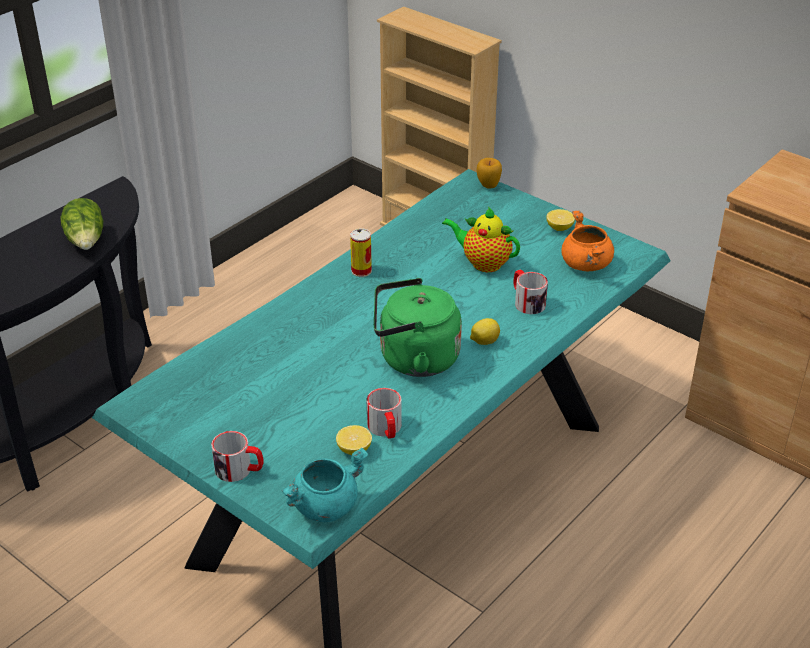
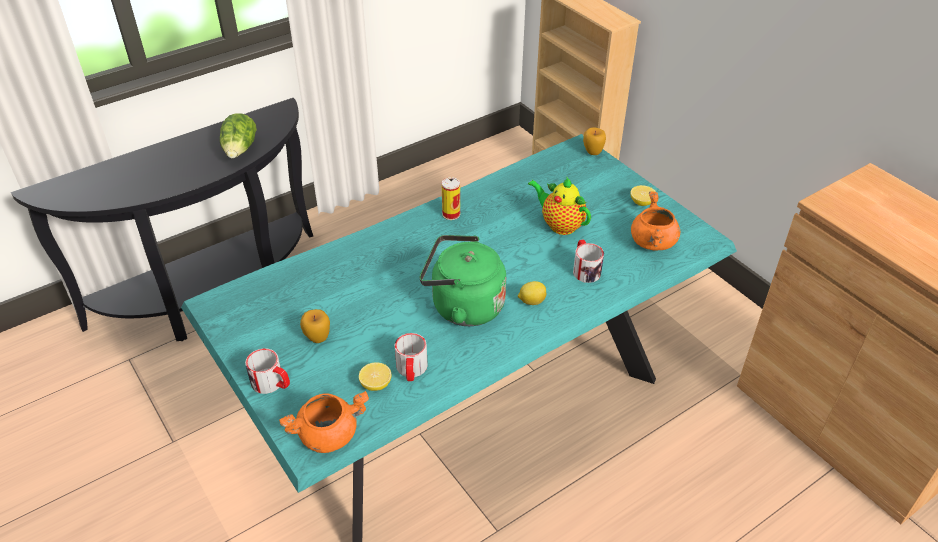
camera: 15 degrees right, 5 degrees up
turquoise cooking pot [282,447,368,522] -> orange cooking pot [279,391,369,453]
none -> apple [300,309,330,343]

